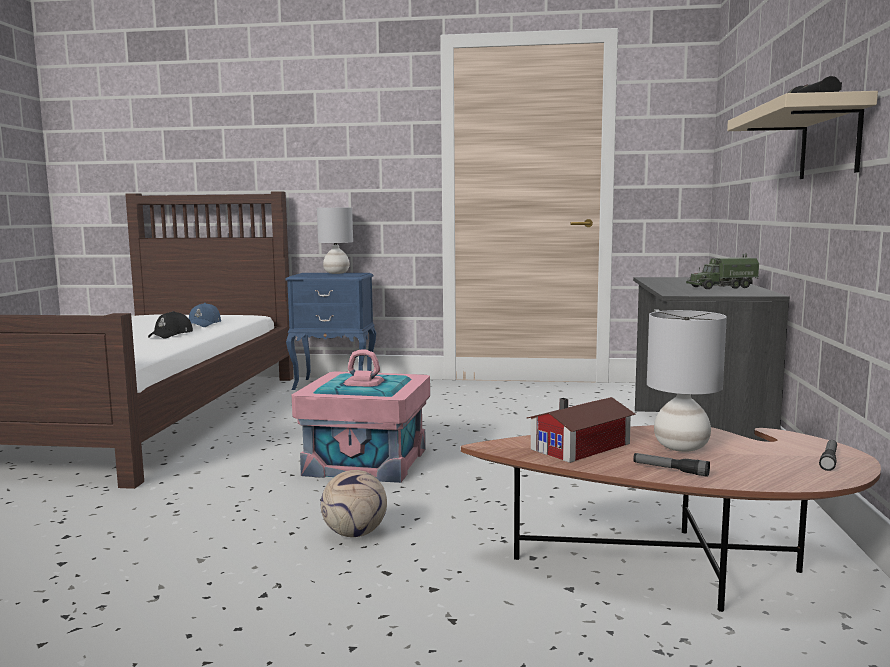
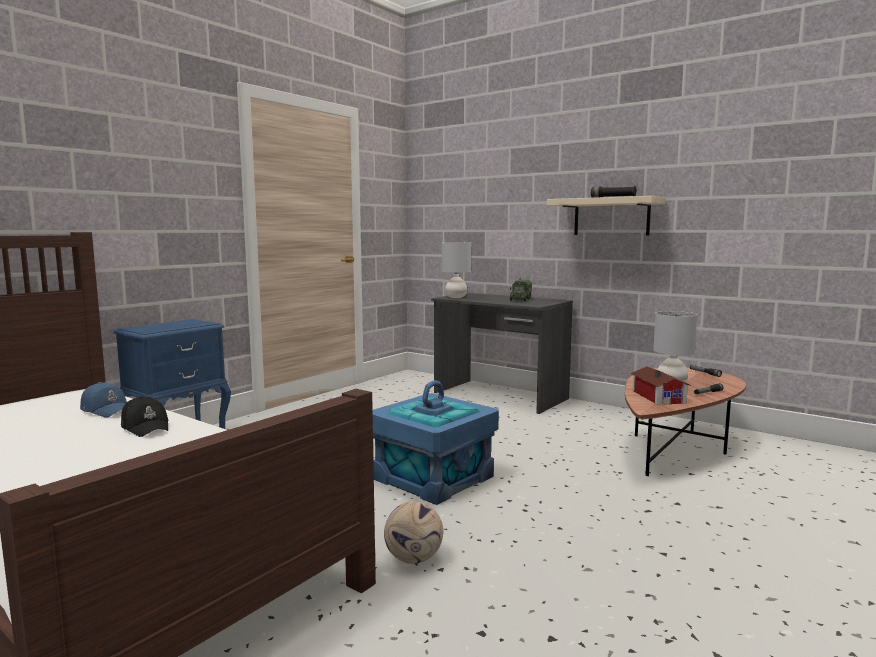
camera: 60 degrees left, 0 degrees up
pink storage box [292,349,430,483] -> blue storage box [373,380,499,505]
grey table lamp [317,208,353,274] -> grey table lamp moved to [442,242,471,298]
football [321,470,387,537] -> football moved to [384,501,443,564]

